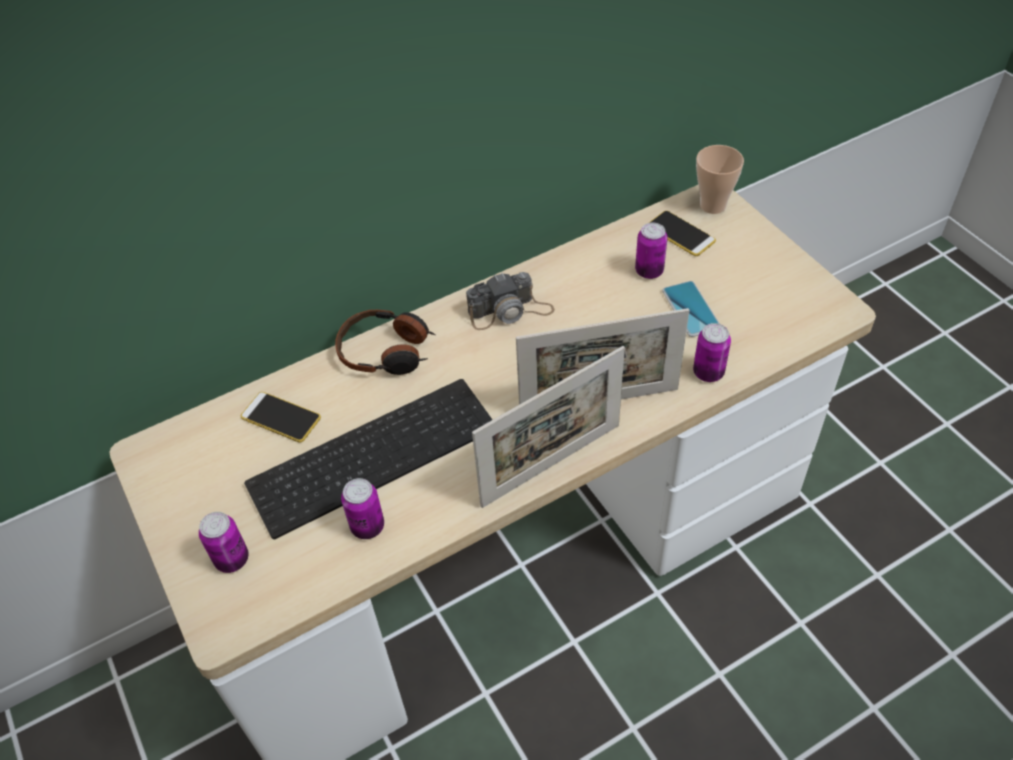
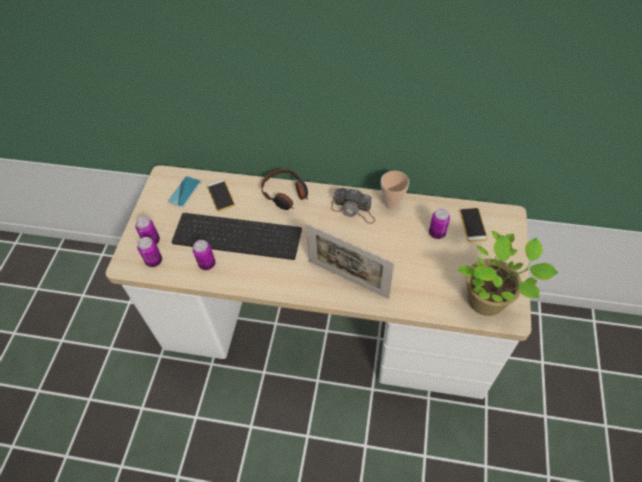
camera: 40 degrees right, 5 degrees up
picture frame [472,346,625,508] -> none
phone [662,281,720,337] -> phone moved to [167,176,201,208]
can [693,323,731,382] -> can moved to [137,237,162,267]
cup [696,145,744,214] -> cup moved to [381,171,409,210]
none -> potted plant [457,231,558,316]

